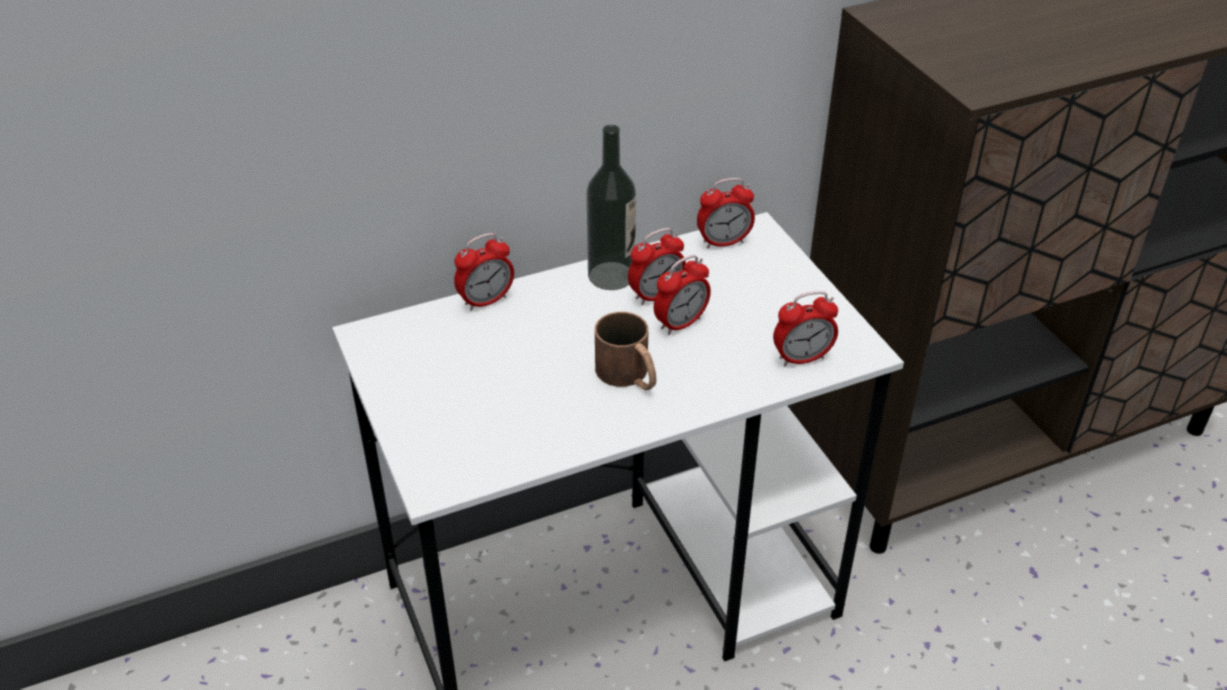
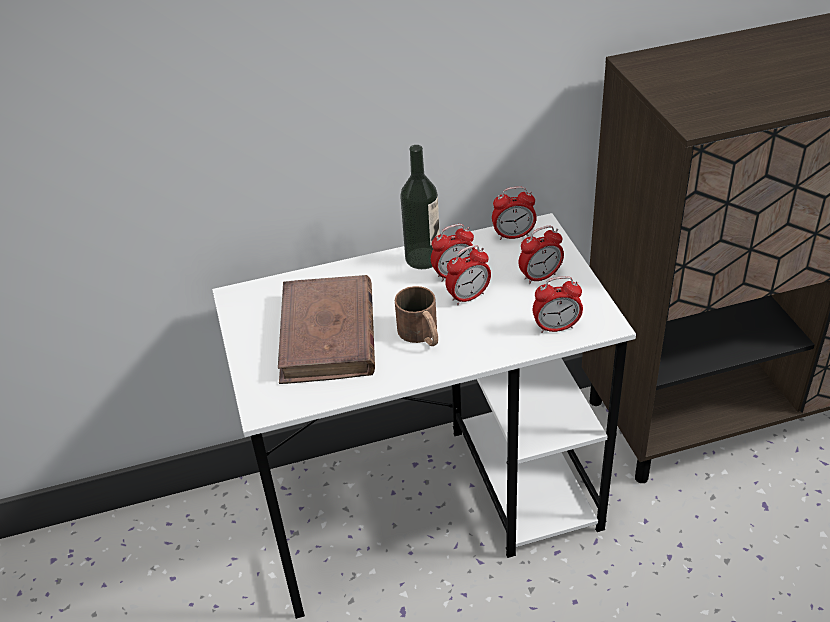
camera: 10 degrees right, 0 degrees up
alarm clock [454,233,514,311] -> alarm clock moved to [518,226,564,284]
none -> brown book [278,275,375,384]

